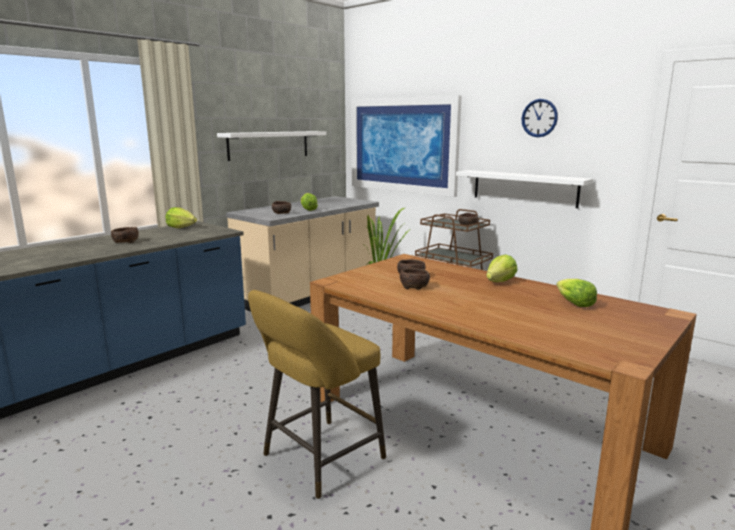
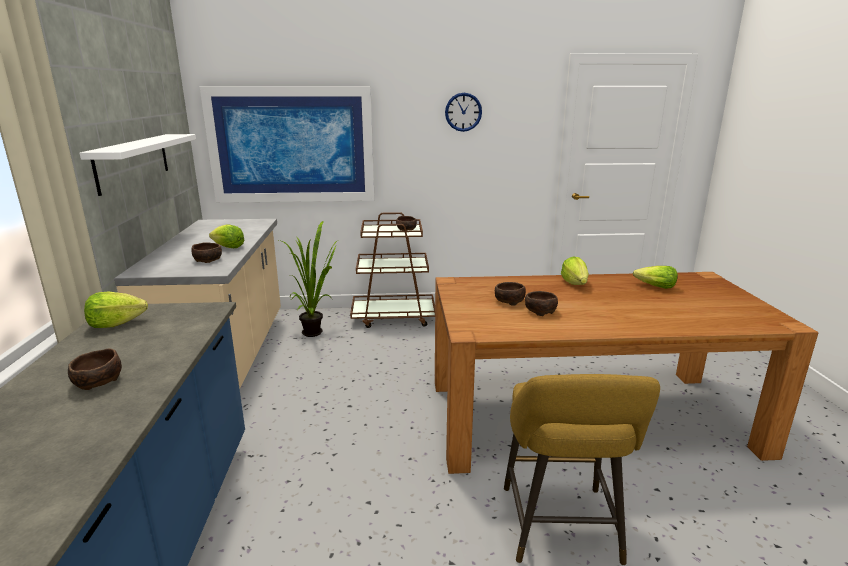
camera: 45 degrees left, 5 degrees up
white shelf [456,170,593,208] -> none

